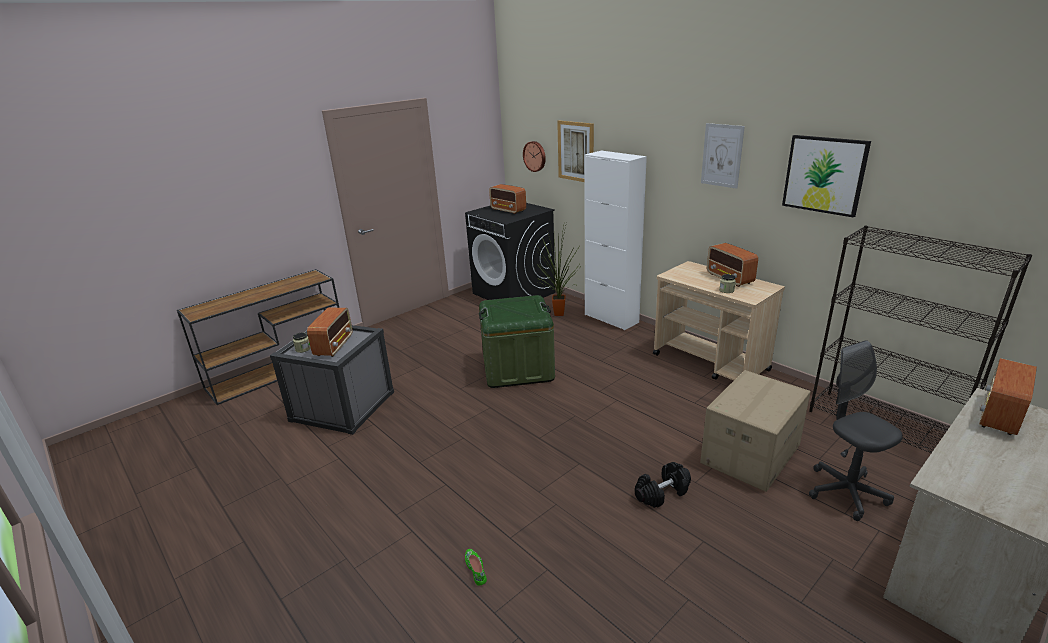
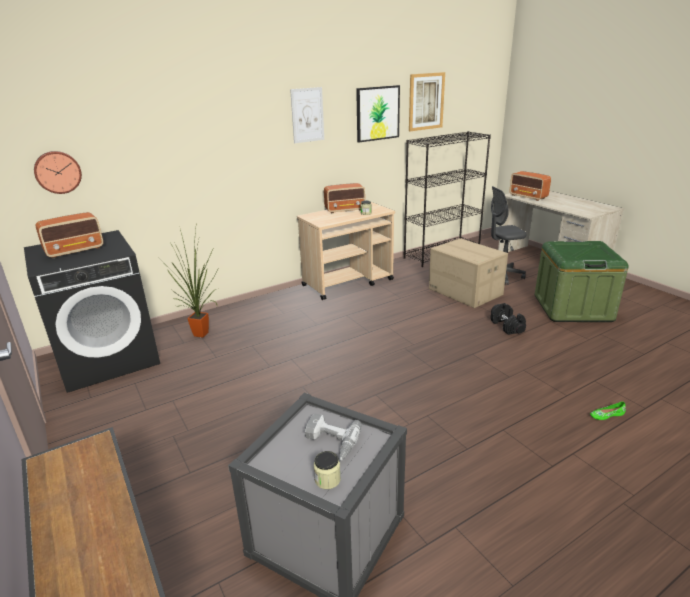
camera: 80 degrees left, 0 degrees up
radio [307,308,353,357] -> power drill [305,413,362,460]
green storage box [479,295,555,388] -> green storage box moved to [535,241,629,322]
picture [557,121,594,182] -> picture moved to [409,72,445,131]
white cabinet [584,150,647,330] -> none

